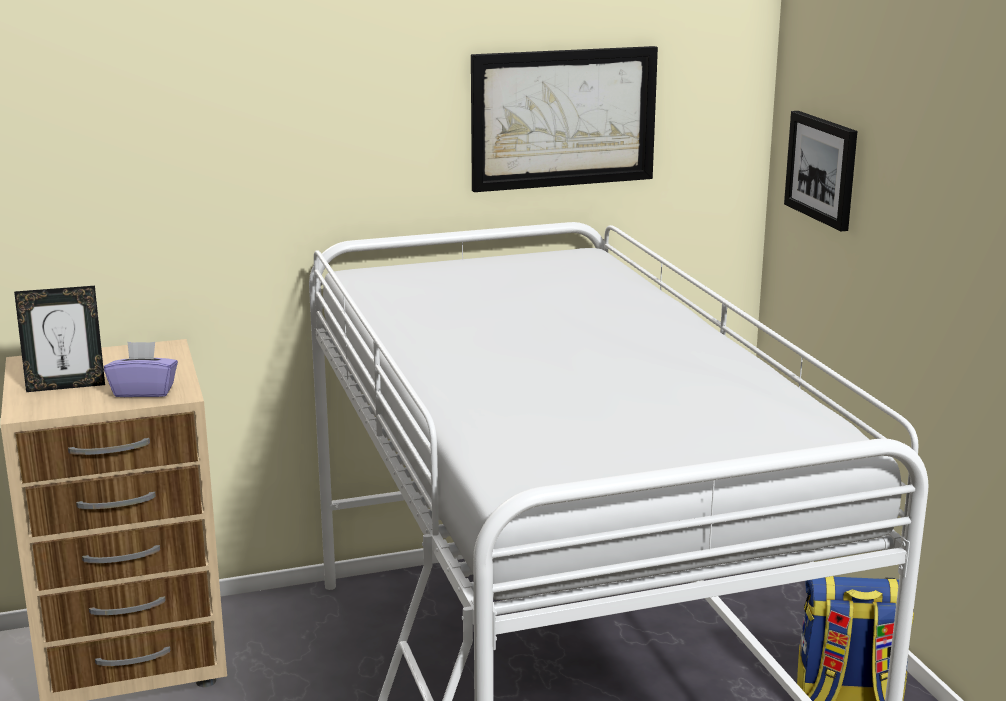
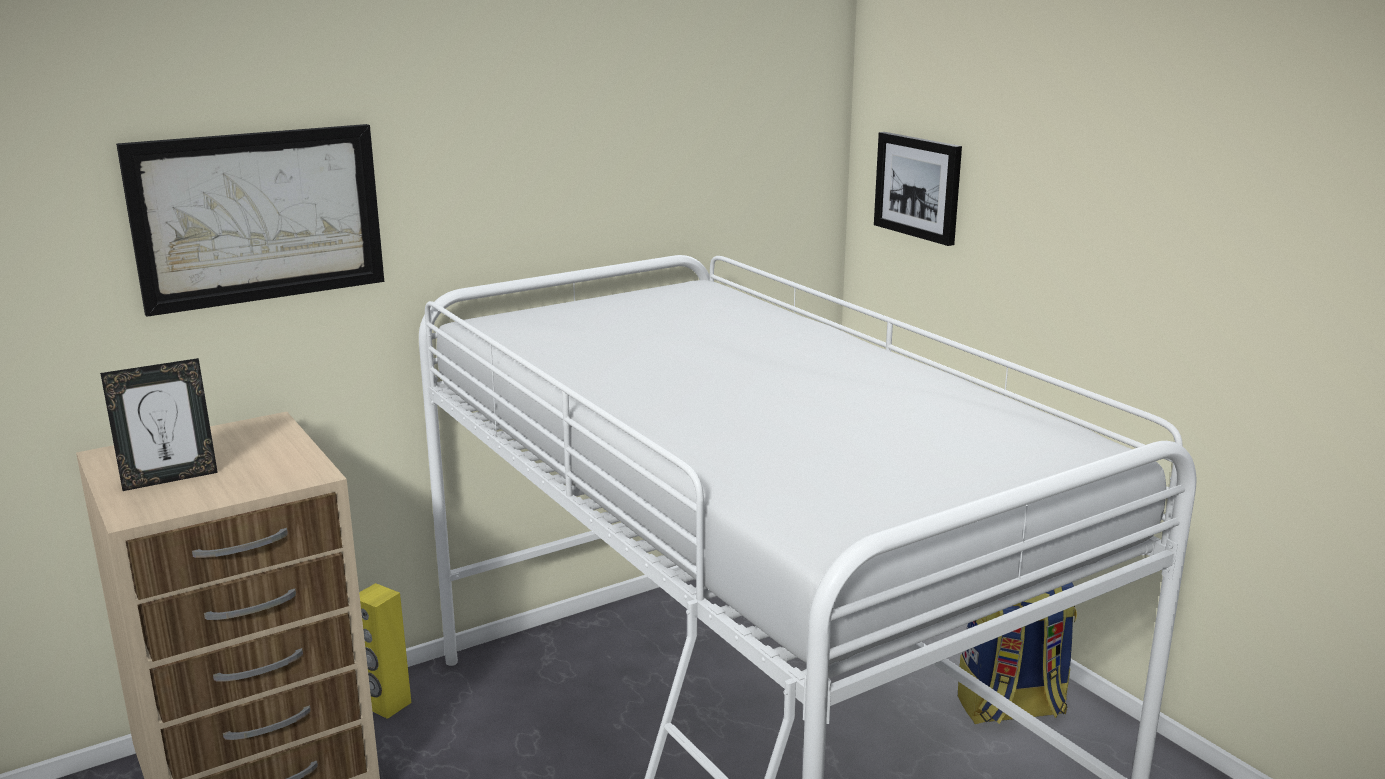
camera: 15 degrees left, 0 degrees up
purple tissue box [104,342,178,397] -> none
picture [471,46,658,192] -> picture moved to [116,124,384,317]
none -> yellow speaker [359,583,412,719]

